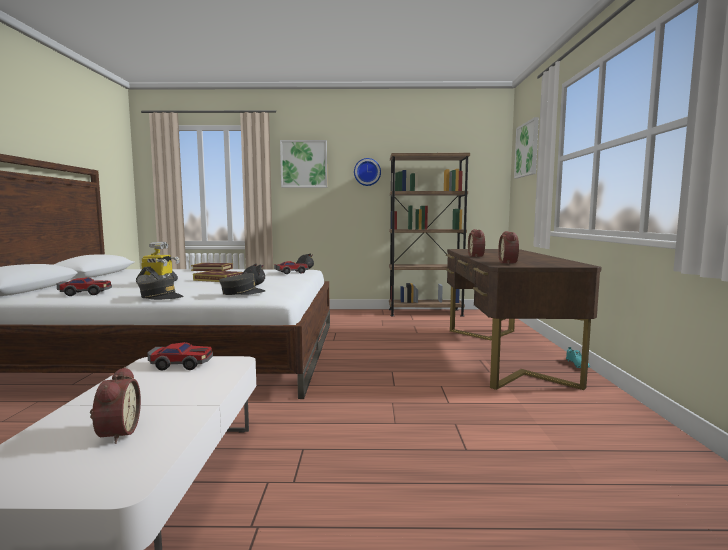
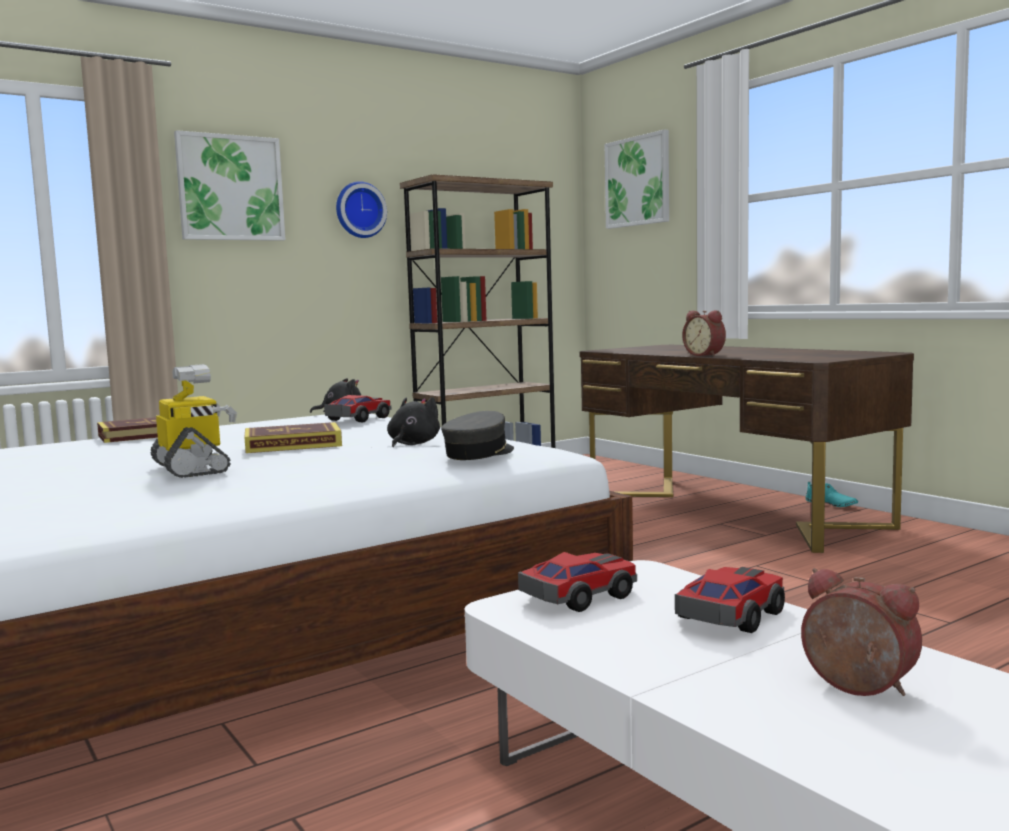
camera: 35 degrees left, 0 degrees up
toy car [56,277,112,296] -> toy car moved to [675,567,785,633]
grey cap [138,277,184,300] -> none
alarm clock [498,231,519,265] -> none

